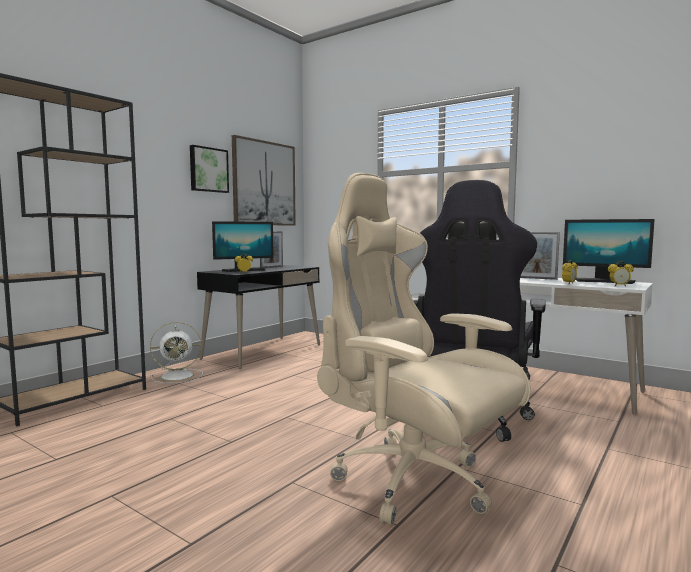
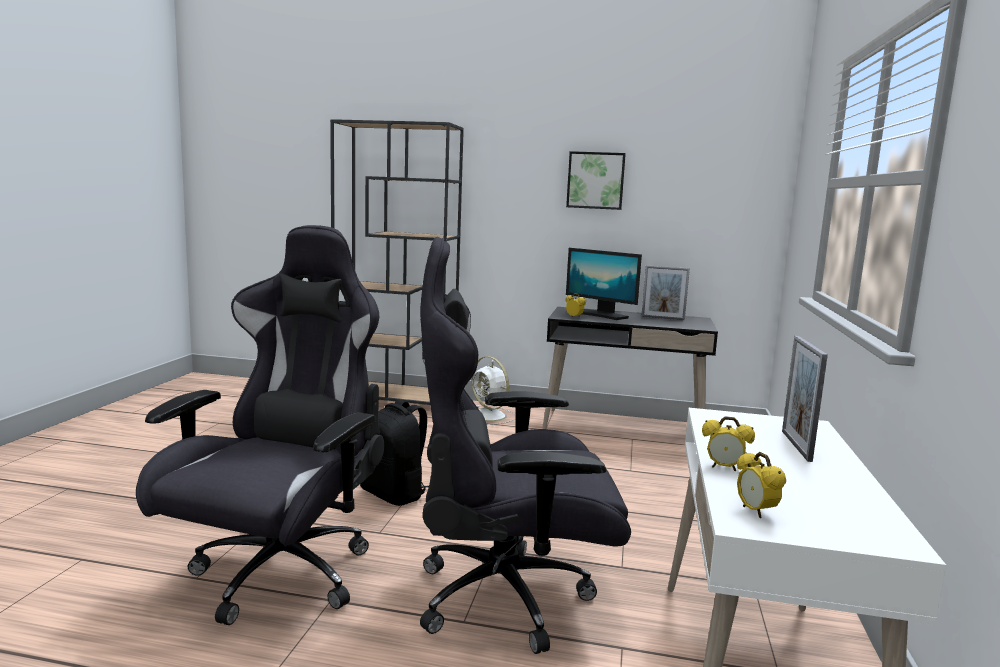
camera: 65 degrees right, 5 degrees up
picture [232,135,296,226] -> none
beige office chair [317,173,531,526] -> black office chair [136,225,384,625]
monitor [563,219,655,284] -> none
none -> black backpack [360,400,429,506]

